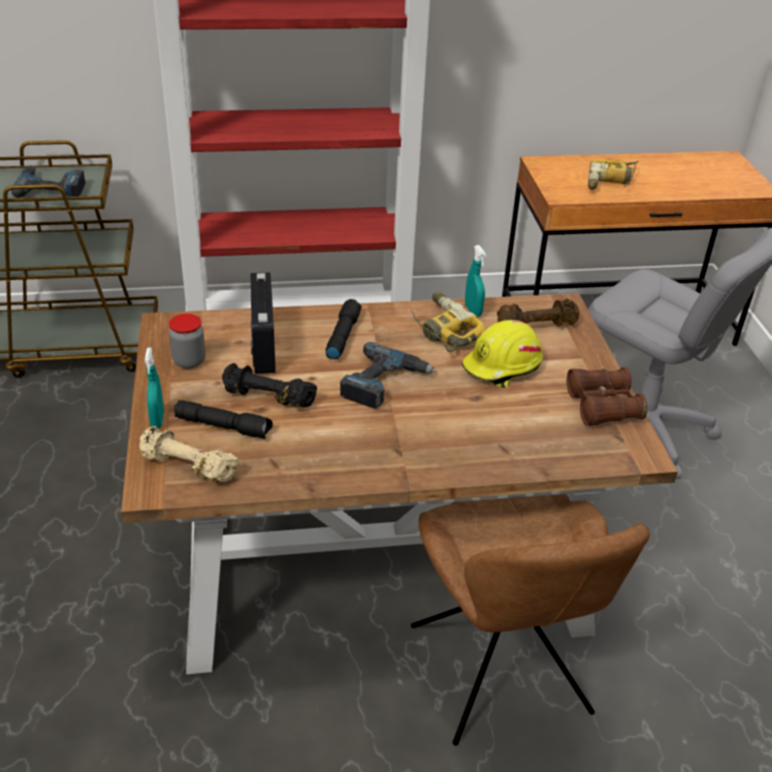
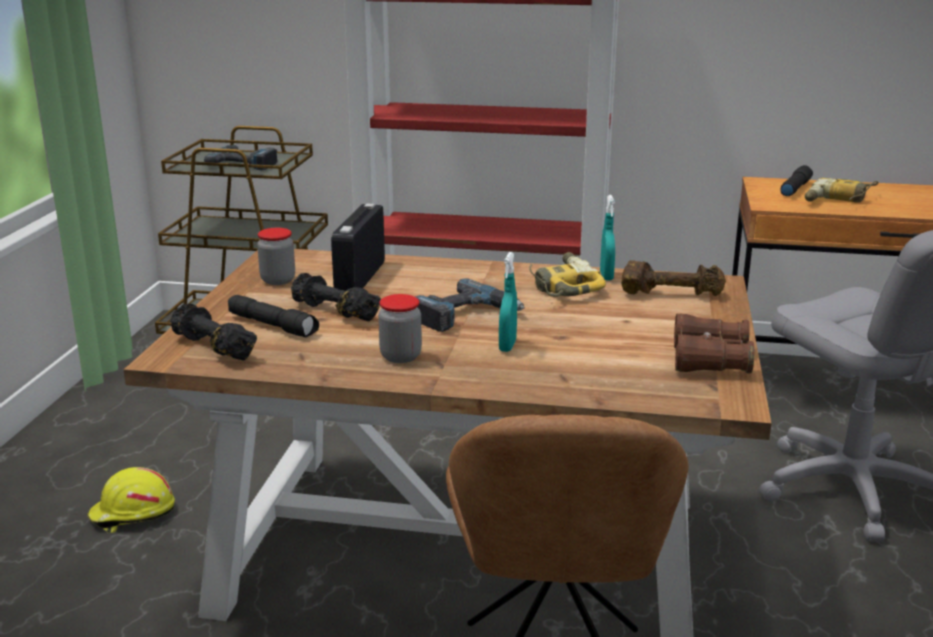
camera: 20 degrees right, 15 degrees down
beige dumbbell [139,426,238,482] -> black dumbbell [170,303,257,361]
turquoise spray bottle [145,347,164,429] -> turquoise spray bottle moved to [499,252,517,352]
black flashlight [326,299,361,359] -> black flashlight moved to [781,165,813,196]
yellow hard hat [461,320,543,388] -> yellow hard hat moved to [87,467,175,533]
none -> jar [378,294,422,363]

